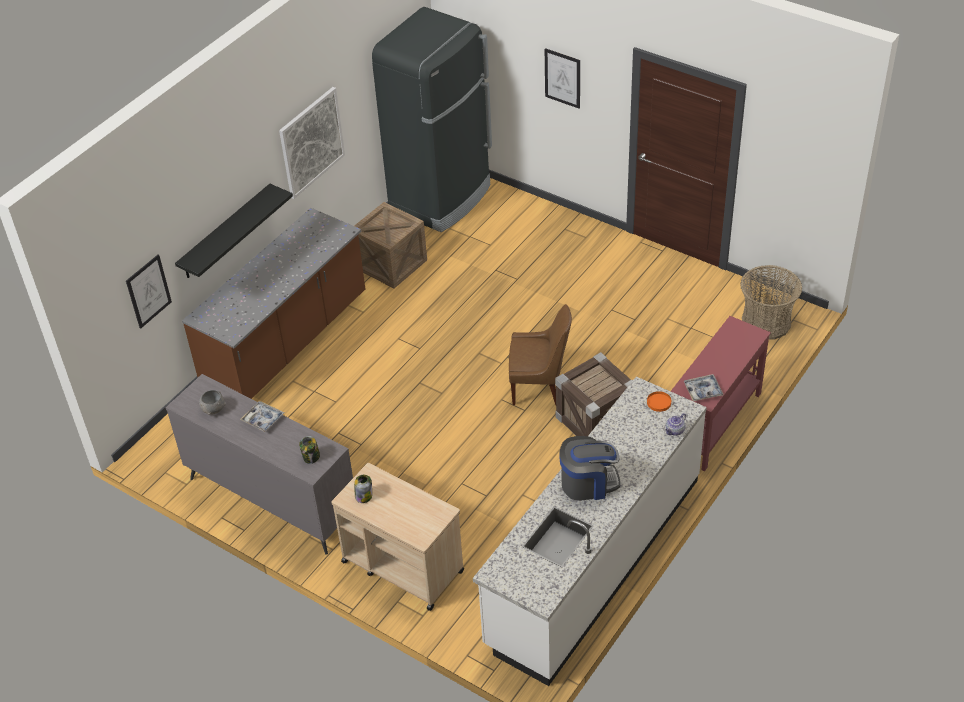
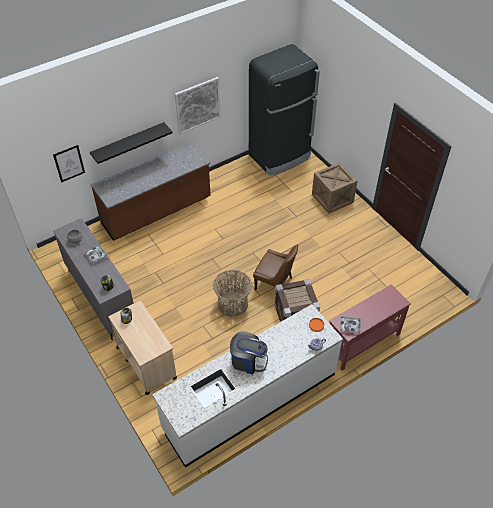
camera: 20 degrees right, 5 degrees up
crate [354,202,427,288] -> crate moved to [312,162,357,214]
picture [545,48,580,109] -> none
basket [740,265,802,340] -> basket moved to [213,270,252,317]

